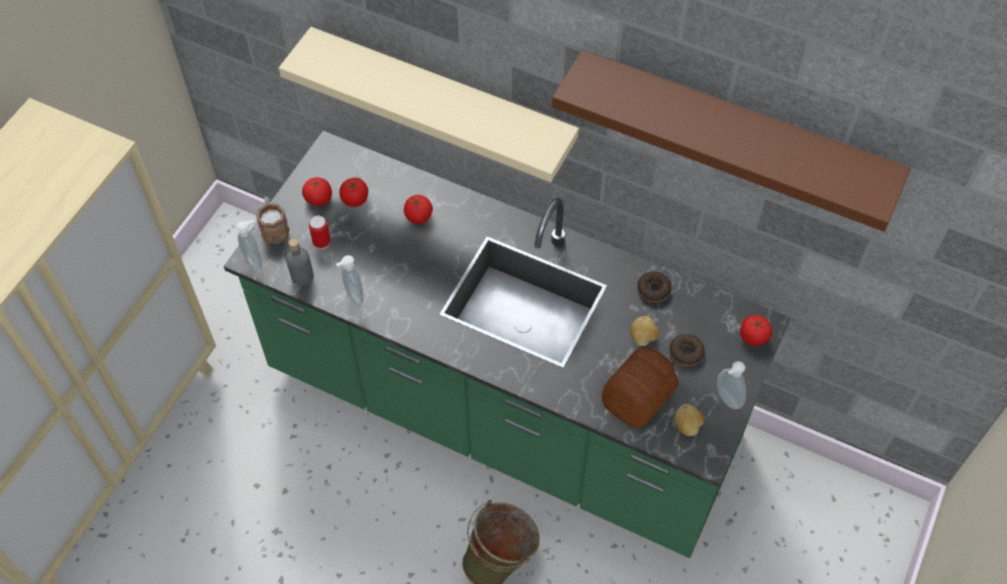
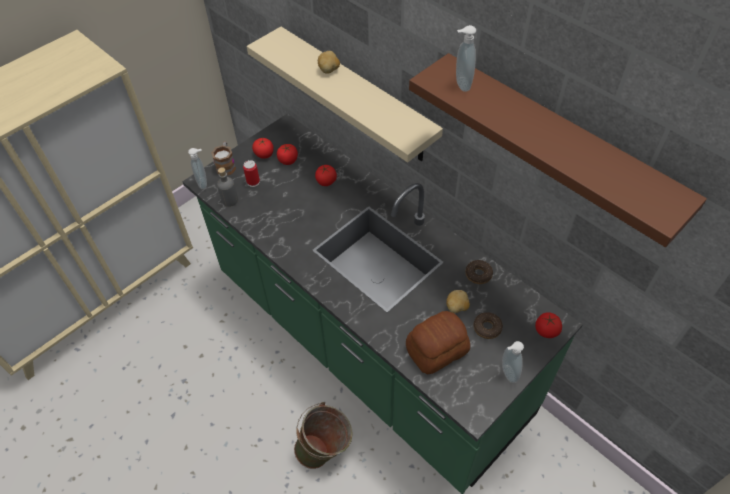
camera: 20 degrees right, 5 degrees down
soap dispenser [336,255,363,305] -> soap dispenser moved to [456,25,476,92]
potato [675,404,704,436] -> potato moved to [318,51,340,74]

